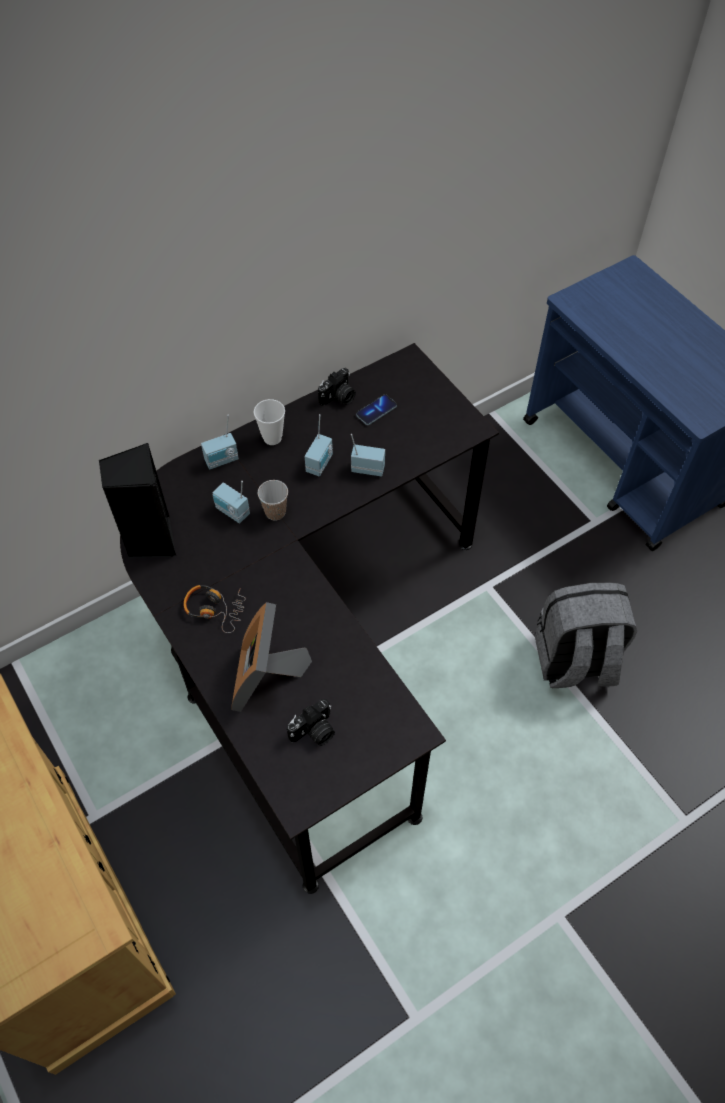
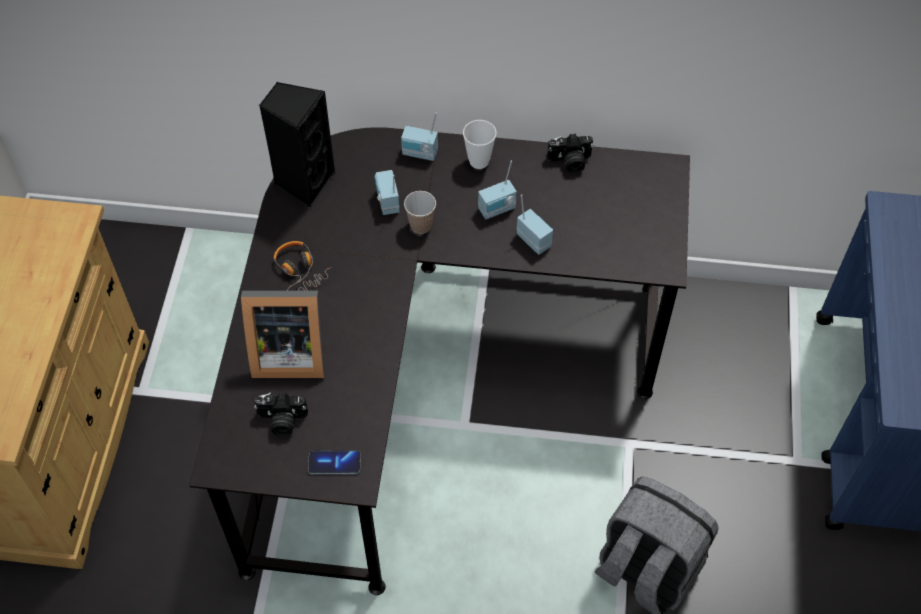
camera: 40 degrees right, 0 degrees up
picture frame [231,602,312,712] -> picture frame turned 135 degrees counterclockwise [241,291,325,378]
phone [356,395,397,425] -> phone moved to [308,450,361,474]

